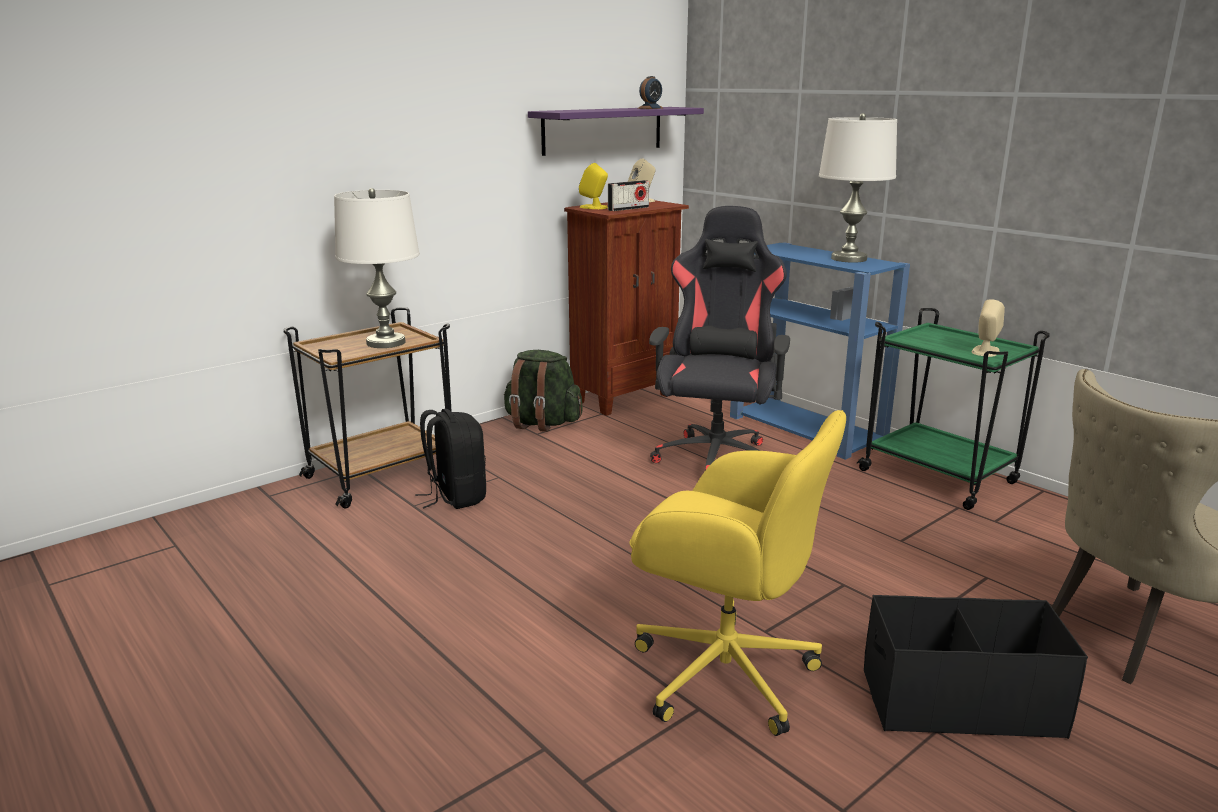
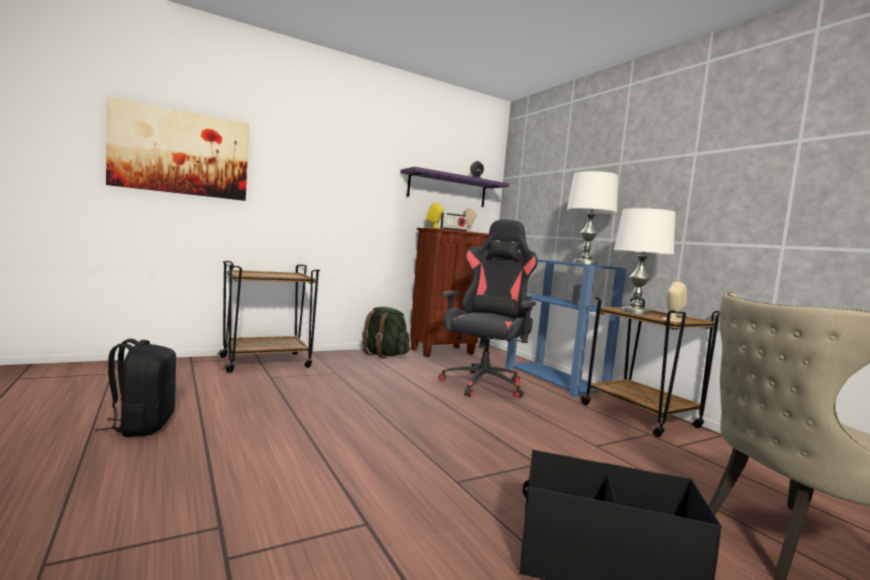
camera: 10 degrees right, 15 degrees down
white table lamp [334,188,420,348] -> white table lamp moved to [614,207,676,315]
black backpack [415,409,486,509] -> black backpack moved to [95,339,176,437]
yellow office chair [629,410,846,736] -> none
green cart [856,308,1050,510] -> brown cart [580,297,720,437]
none -> picture [106,96,249,201]

